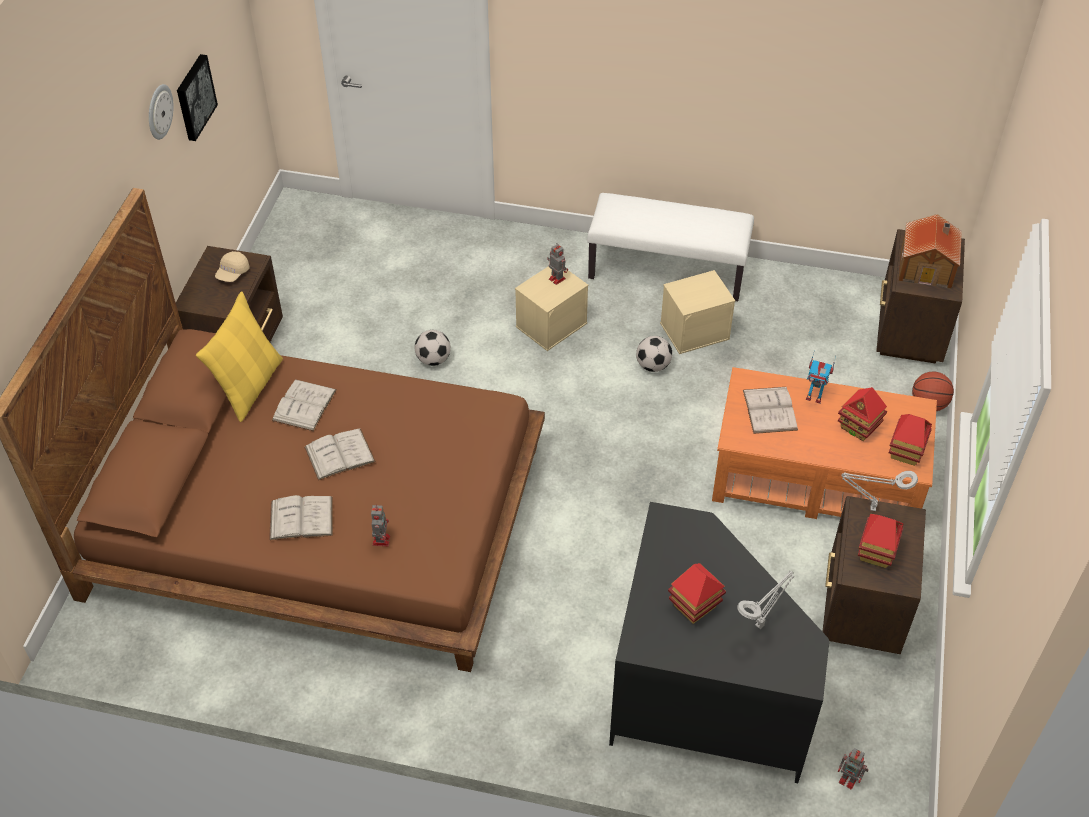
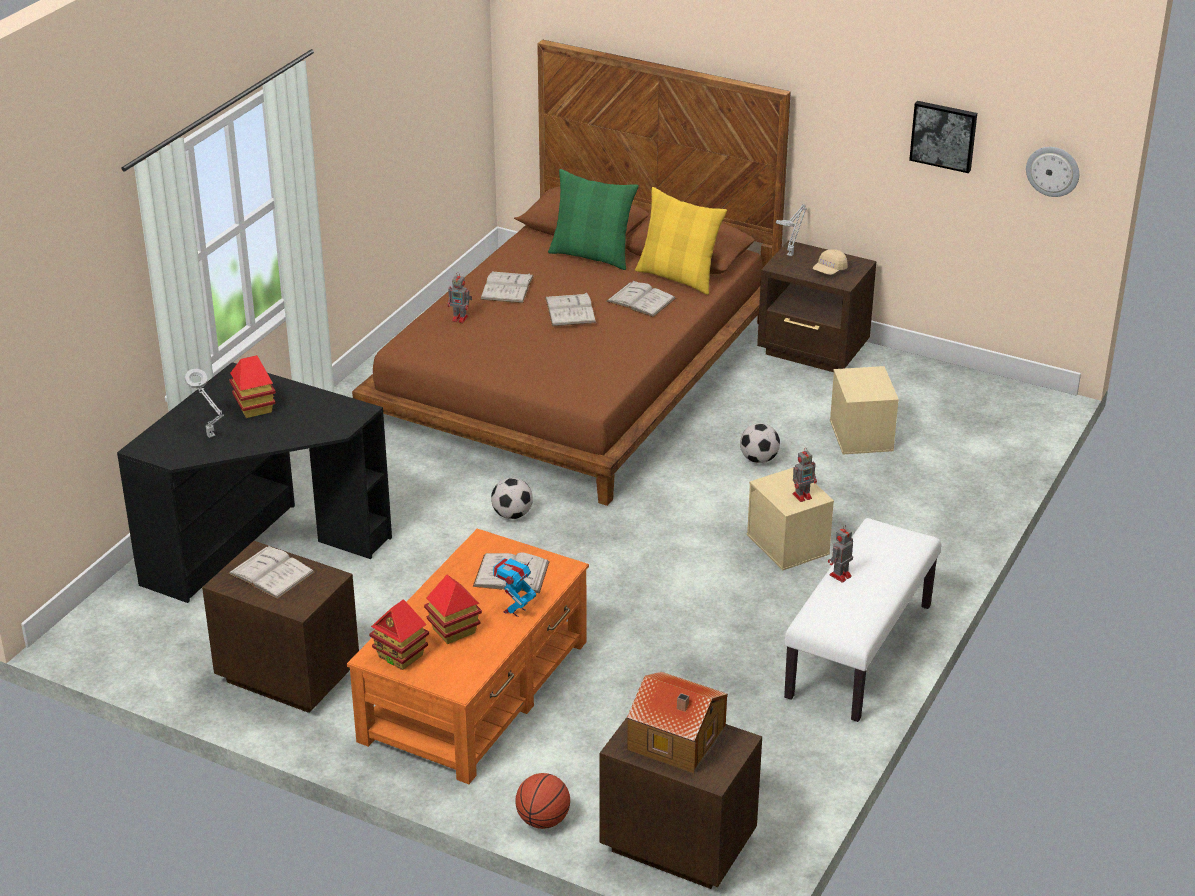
camera: 105 degrees right, 15 degrees down
wall clock [149,84,174,140] -> wall clock moved to [1026,147,1079,197]
beige cap [215,251,250,282] -> beige cap turned 90 degrees counterclockwise [813,249,848,275]
football [636,336,672,372] -> football moved to [491,478,533,519]
beige storage box [660,270,735,354] -> beige storage box moved to [830,366,899,454]
toy robot [838,748,868,790] -> toy robot moved to [828,525,853,583]
grey table lamp [841,471,918,511] -> grey table lamp moved to [776,204,807,256]
toy house [858,514,903,568] -> white book [228,546,315,599]
none -> green pillow [548,169,639,270]

